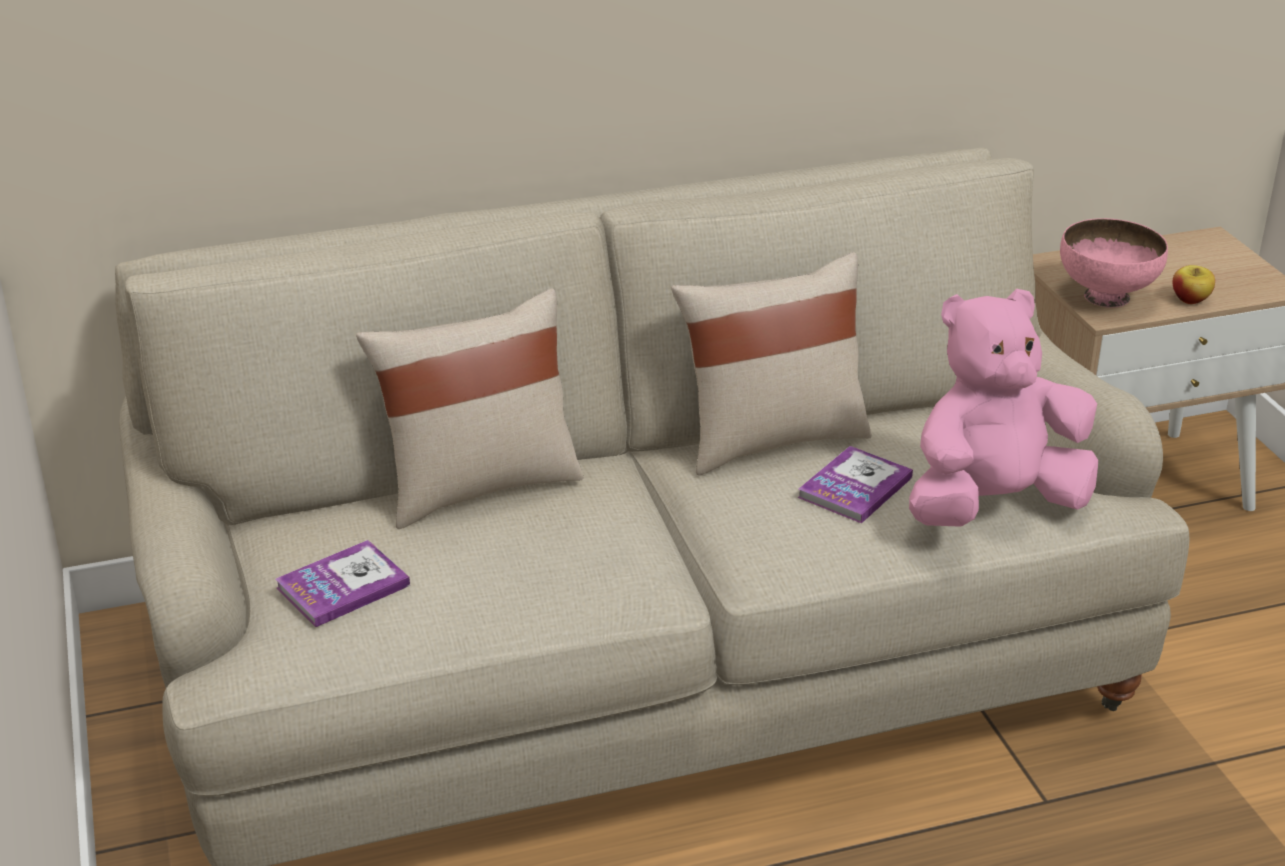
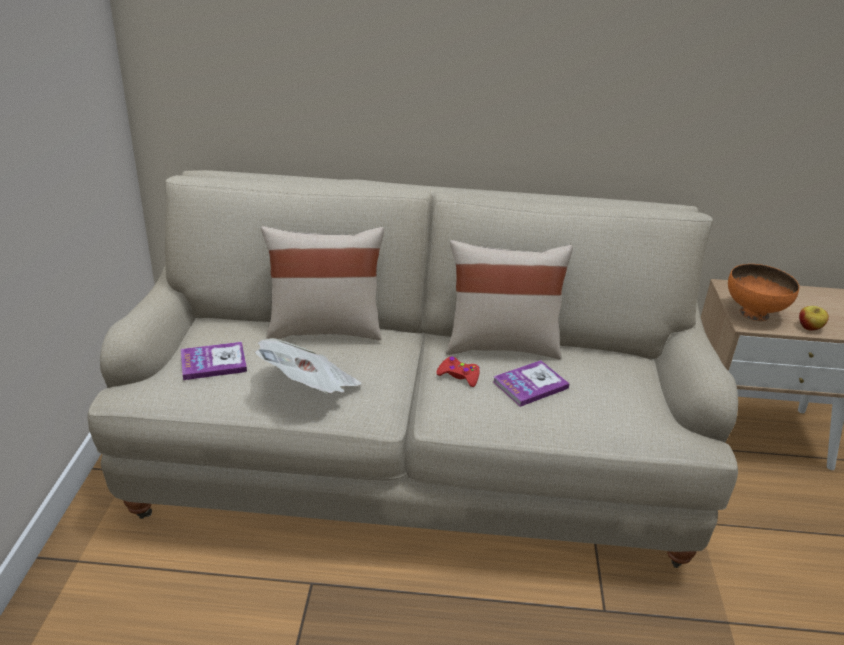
camera: 20 degrees right, 0 degrees up
pink plush toy [909,289,1098,527] -> none
pink bowl [1060,218,1168,308] -> orange bowl [728,264,799,321]
none -> newspaper [254,338,361,394]
none -> red game controller [436,357,480,387]

